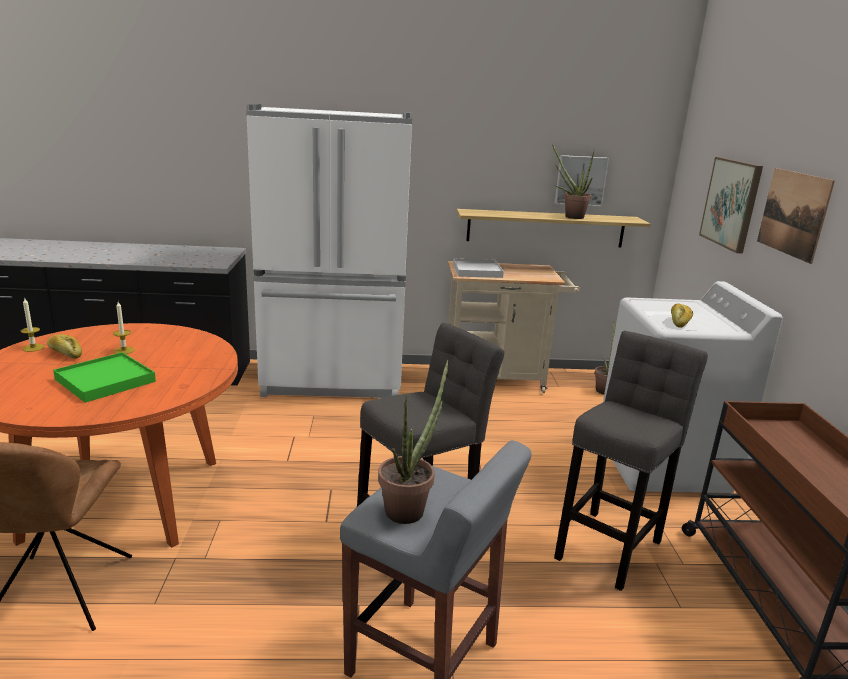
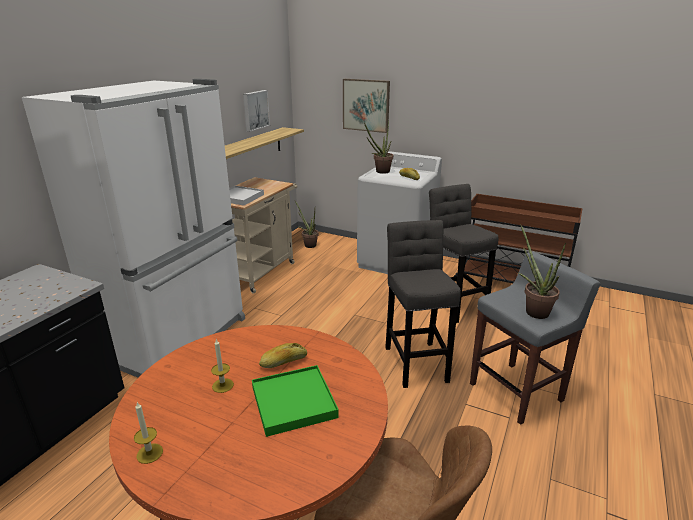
camera: 60 degrees left, 5 degrees up
bread [47,334,82,358] -> bread moved to [259,343,307,368]
potted plant [552,144,594,219] -> potted plant moved to [364,120,393,174]
picture [757,168,835,264] -> none

